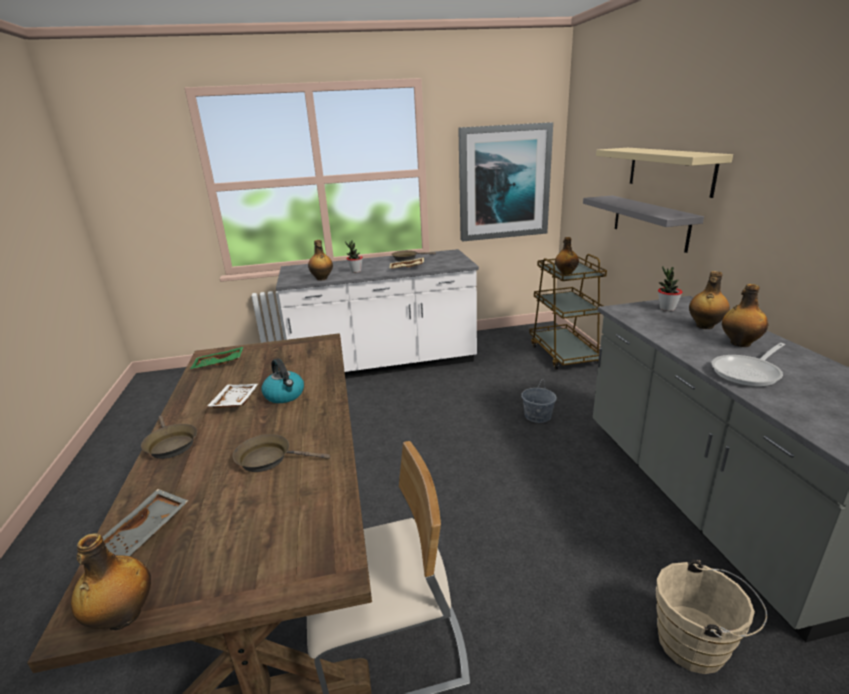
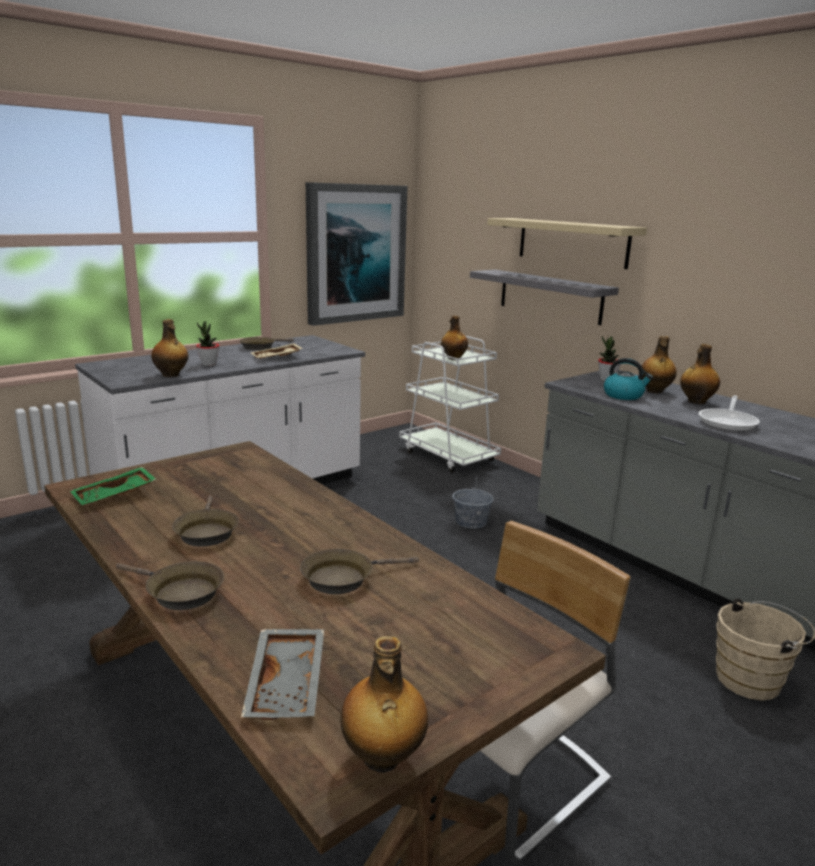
camera: 30 degrees left, 5 degrees down
white tray [206,384,258,408] -> brown frying pan [172,496,239,547]
kettle [261,358,304,403] -> kettle moved to [604,358,653,400]
brown cart [529,254,607,370] -> white cart [399,336,501,473]

